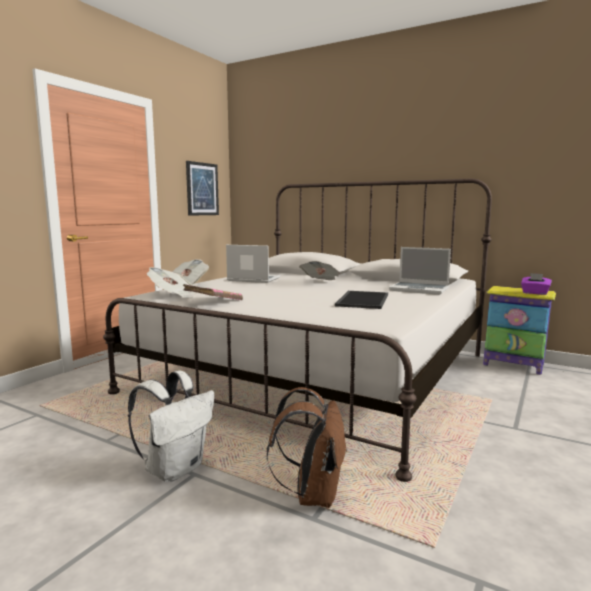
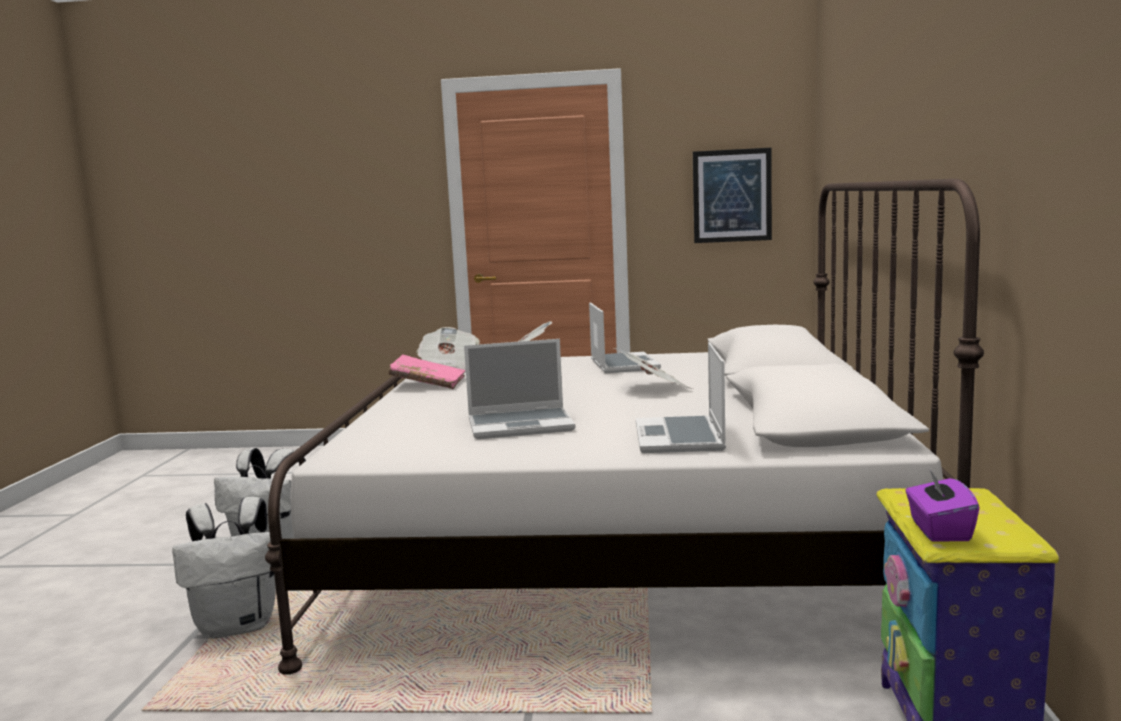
camera: 65 degrees right, 0 degrees up
brown backpack [267,387,347,508] -> white backpack [172,497,283,639]
tray [335,291,388,309] -> laptop [464,339,575,439]

